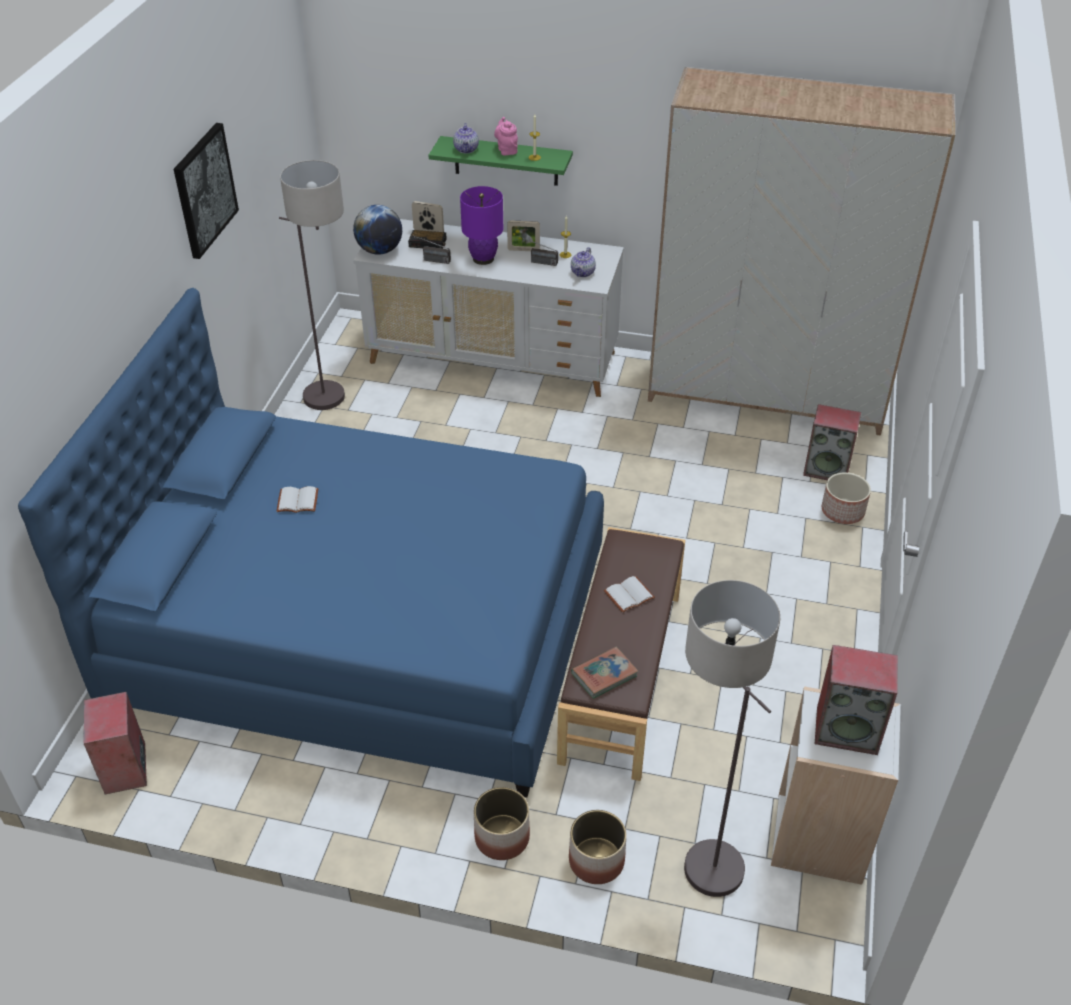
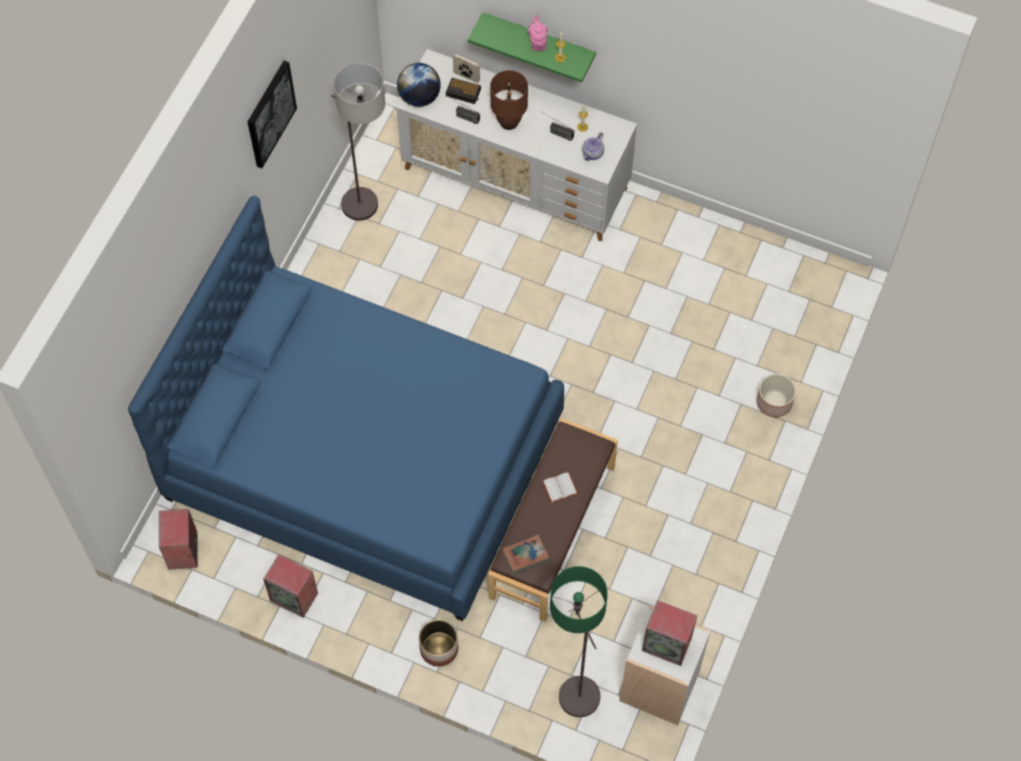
camera: 10 degrees right, 20 degrees up
white book [276,486,318,513] -> none
teapot [453,123,479,153] -> none
purple table lamp [460,186,503,265] -> brown table lamp [490,70,528,130]
picture frame [507,220,540,251] -> none
planter [569,810,627,884] -> none
white wardrobe [648,67,955,436] -> none
grey floor lamp [684,580,780,897] -> green floor lamp [550,566,608,717]
speaker [803,404,861,480] -> speaker moved to [263,554,318,618]

